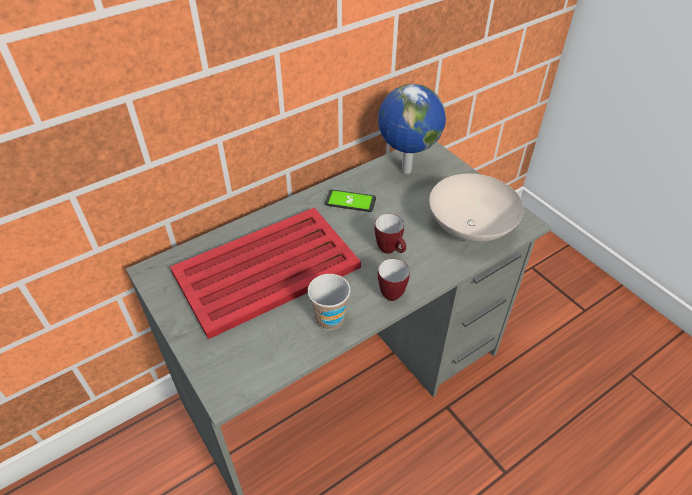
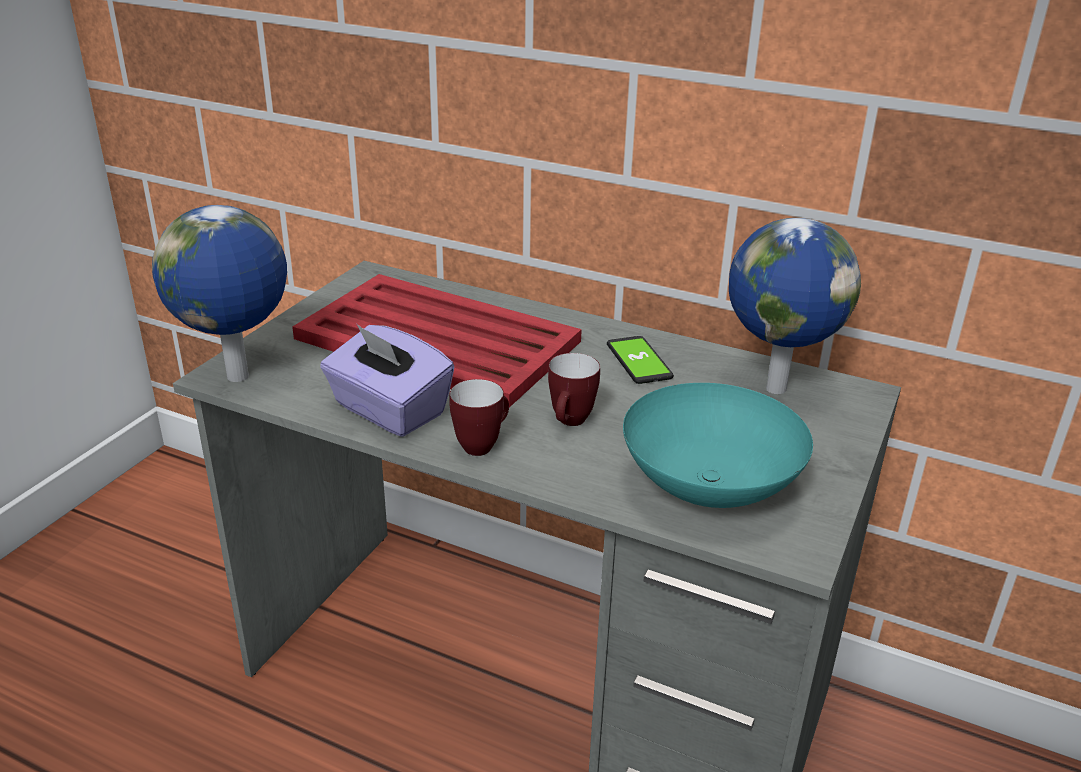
camera: 60 degrees right, 15 degrees down
cup [308,274,350,330] -> purple tissue box [320,324,455,437]
white bowl [429,174,524,242] -> turquoise bowl [623,383,813,508]
none -> globe [152,205,287,382]

